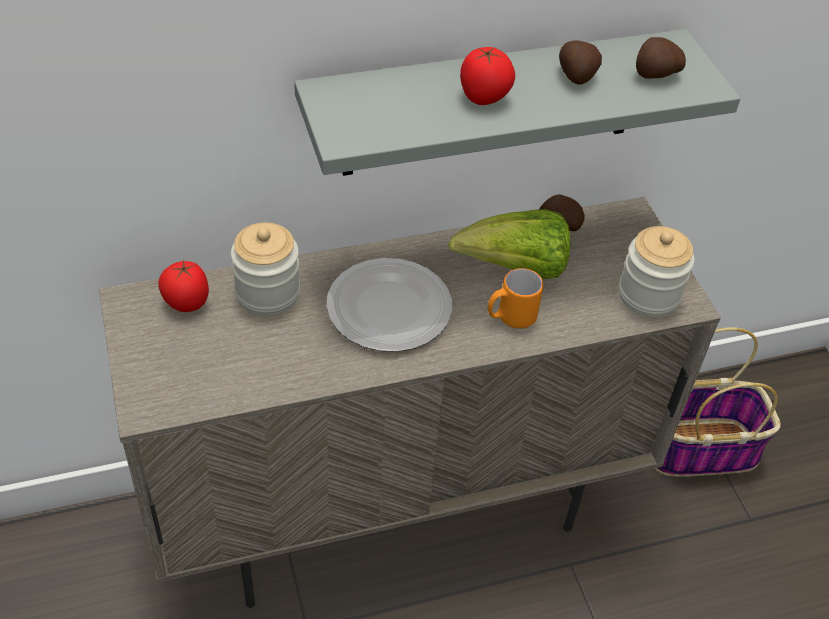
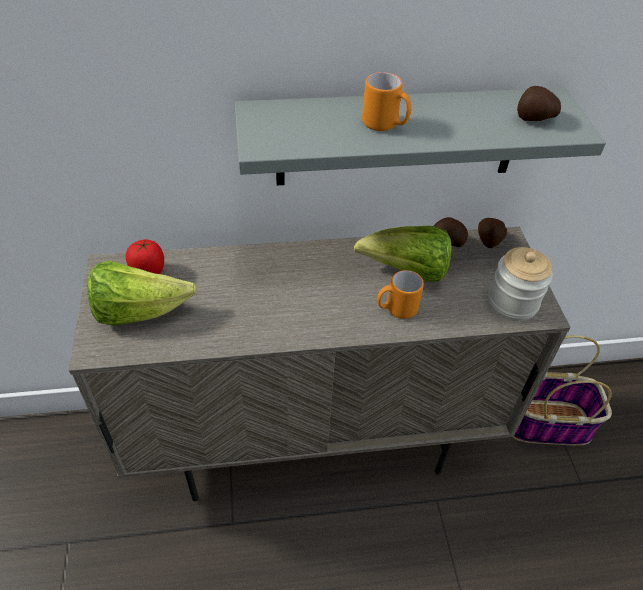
camera: 10 degrees right, 0 degrees up
jar [231,222,300,316] -> none
plate [327,258,452,352] -> none
tomato [460,47,515,105] -> orange mug [362,72,411,131]
potato [559,41,602,85] -> potato moved to [478,218,507,248]
none -> lettuce [88,261,196,326]

